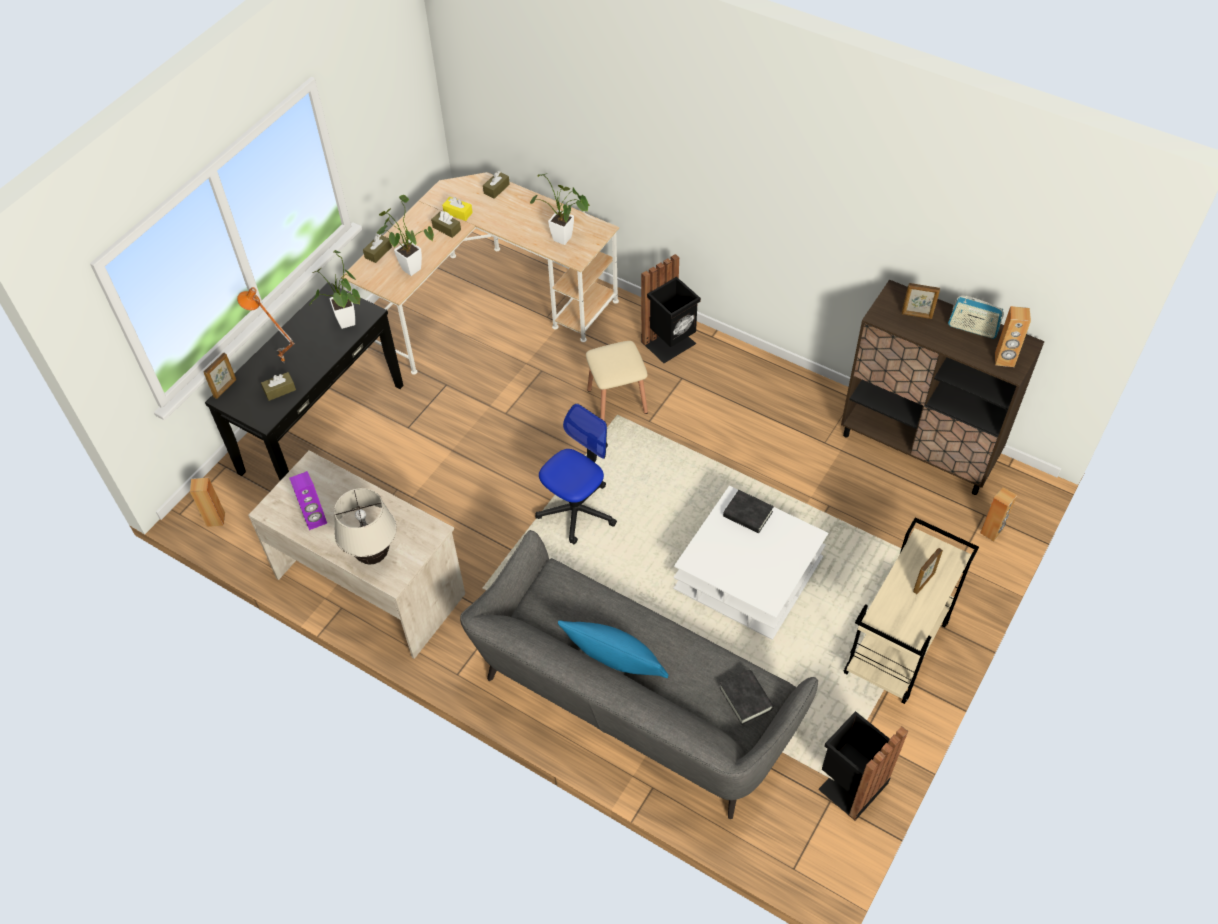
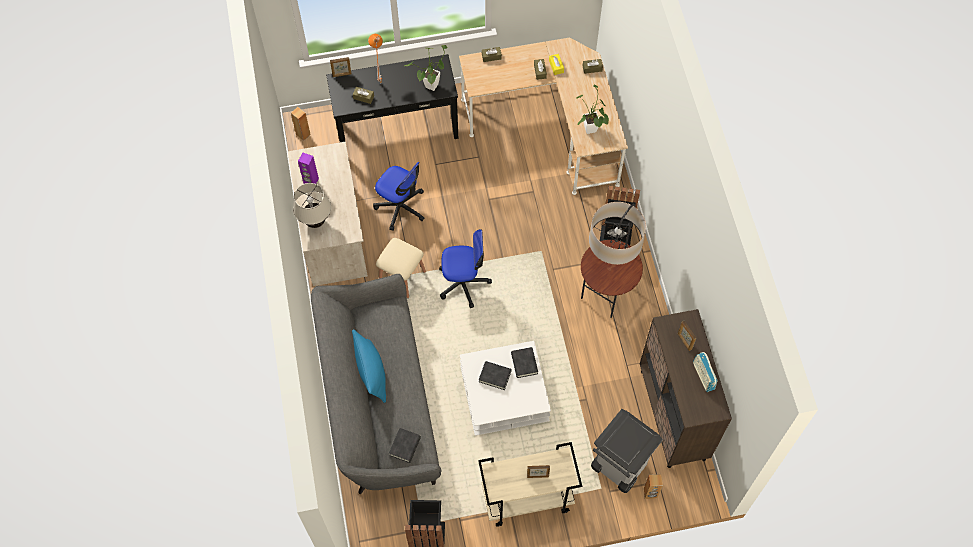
camera: 45 degrees right, 10 degrees up
potted plant [376,195,434,276] -> none
beige stool [586,341,648,421] -> beige stool moved to [376,238,426,298]
brown speaker [995,306,1031,367] -> none
none -> office chair [373,162,424,231]
none -> black book [479,361,512,390]
none -> floor lamp [581,202,646,318]
none -> grey trash can [591,409,663,493]

